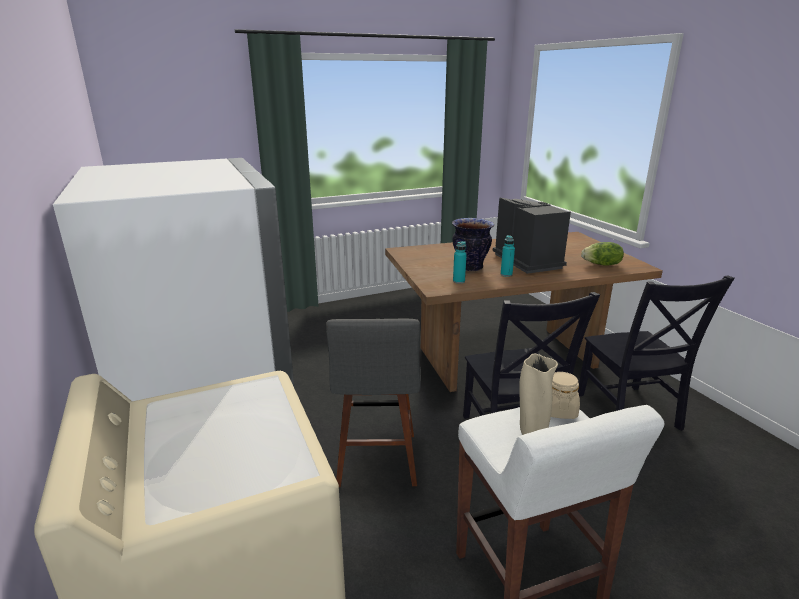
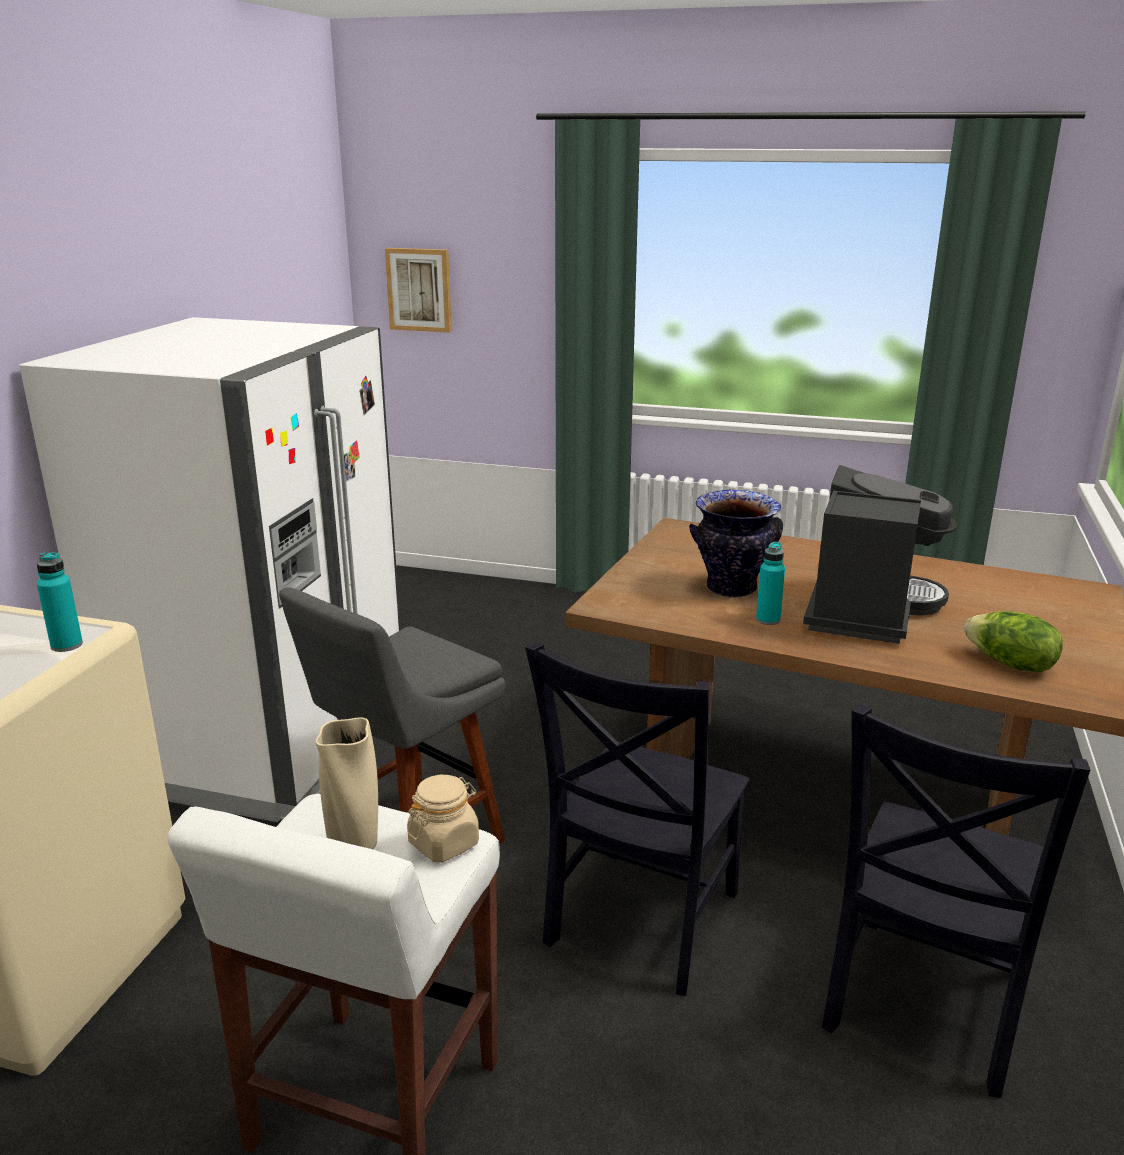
camera: 40 degrees right, 0 degrees up
turquoise bottle [453,241,467,284] -> turquoise bottle moved to [37,552,83,652]
none -> picture [385,248,452,333]

